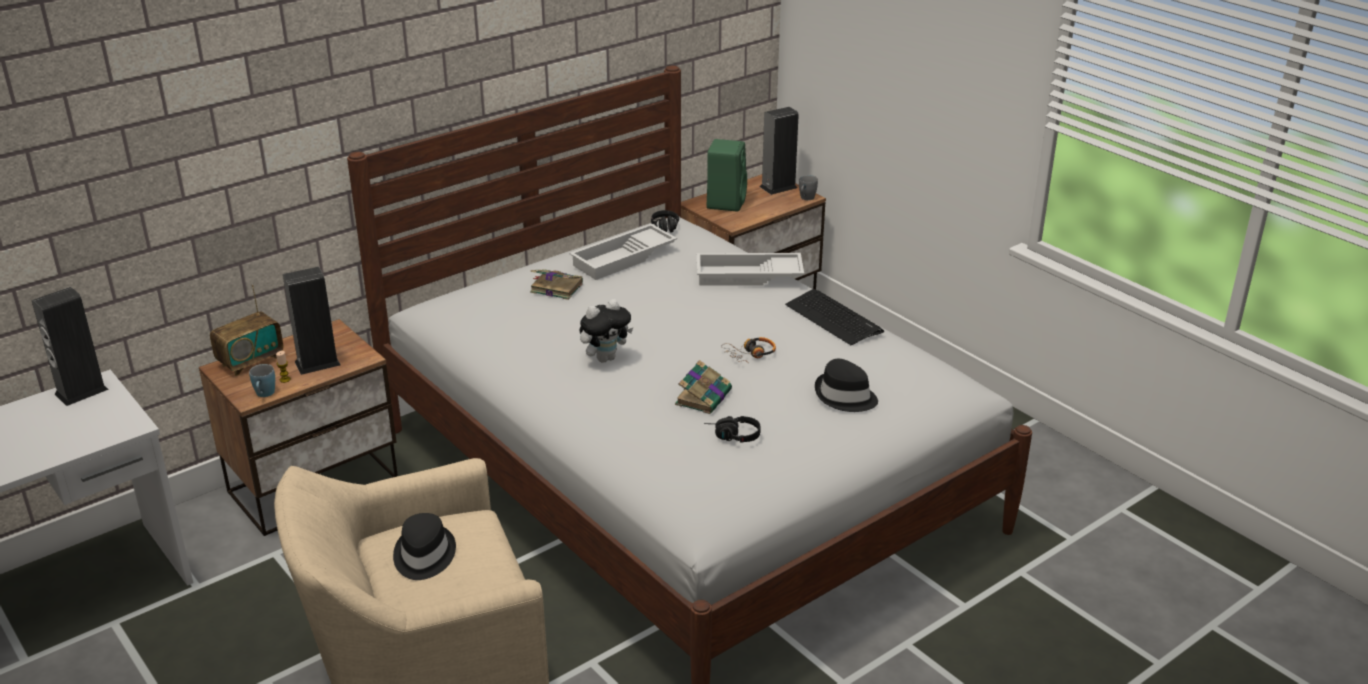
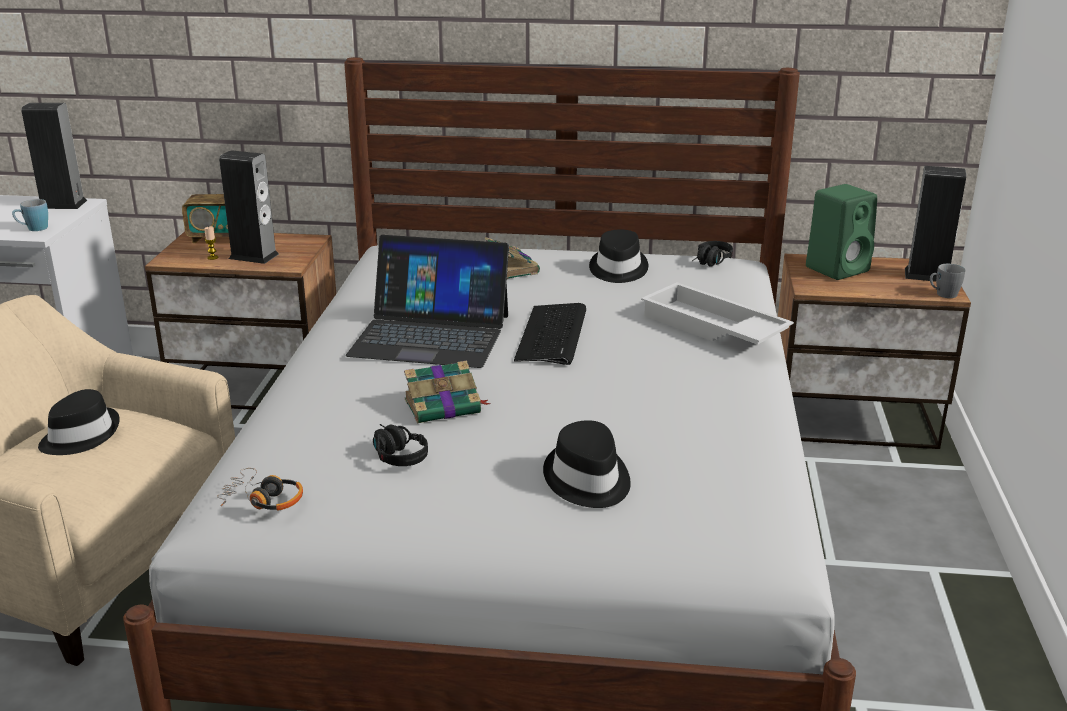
camera: 45 degrees right, 5 degrees down
blue mug [249,364,275,397] -> blue mug moved to [12,199,48,231]
white tray [569,224,677,280] -> black hat [589,229,648,283]
plush toy [579,299,633,363] -> laptop [346,235,509,368]
headphones [721,337,776,363] -> headphones moved to [217,468,303,510]
keyboard [785,289,884,345] -> keyboard moved to [514,303,586,365]

